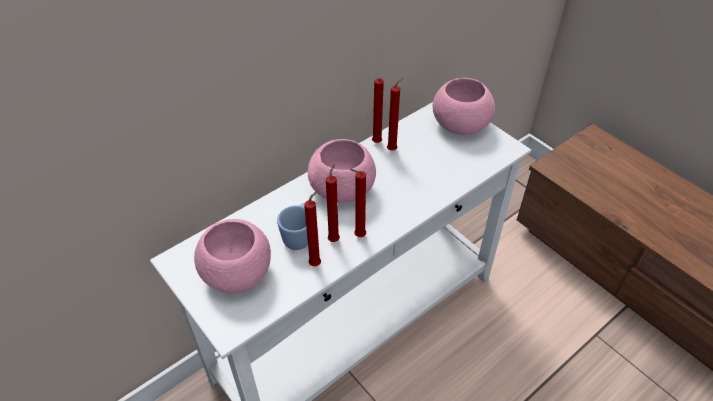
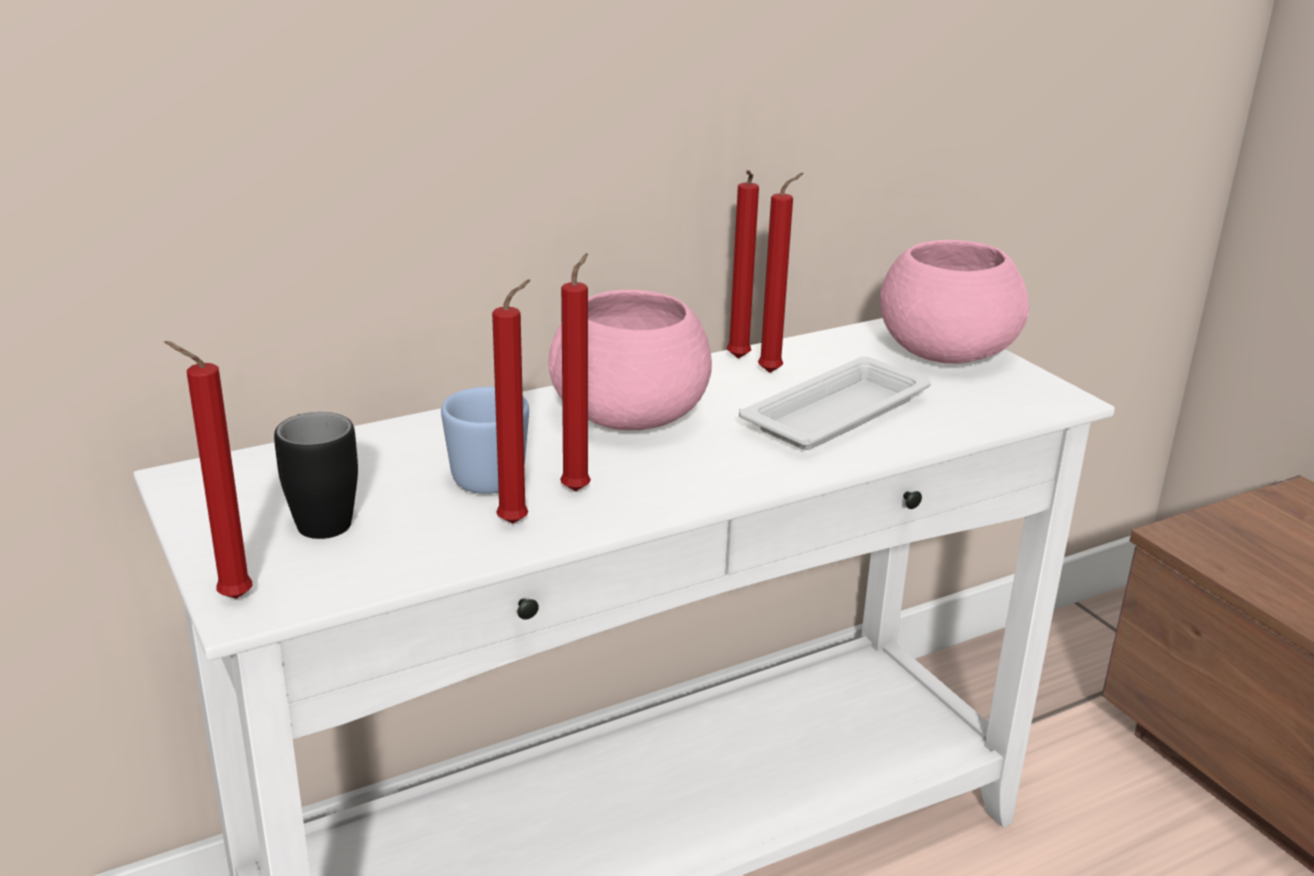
camera: 10 degrees right, 20 degrees down
pink bowl [194,219,271,293] -> black mug [274,412,358,539]
red candle [350,169,366,237] -> red candle moved to [164,341,253,599]
none -> white tray [739,357,931,450]

